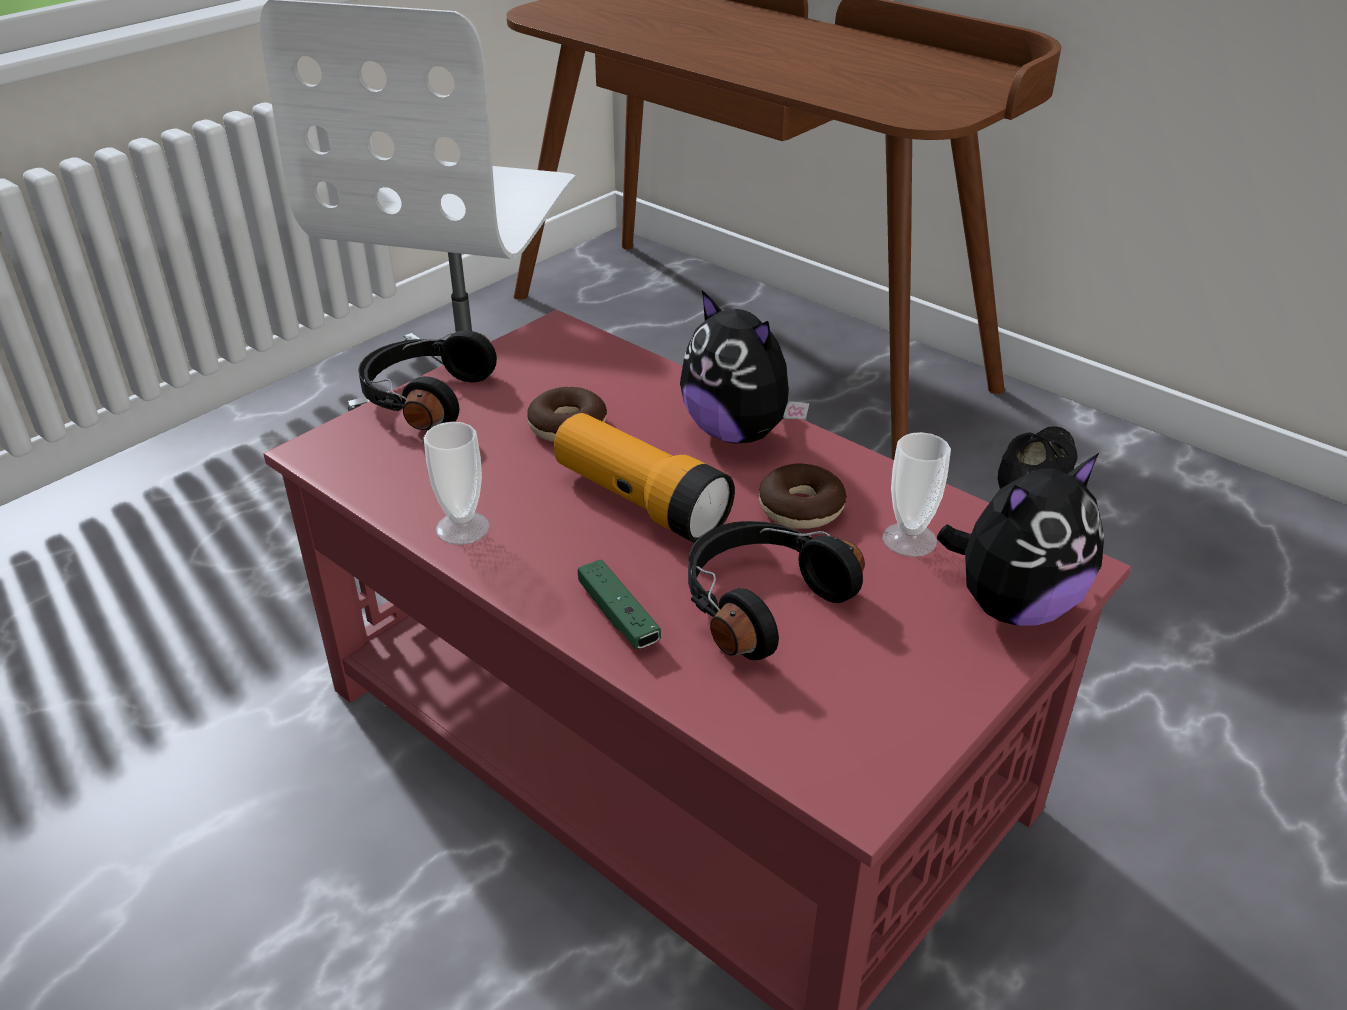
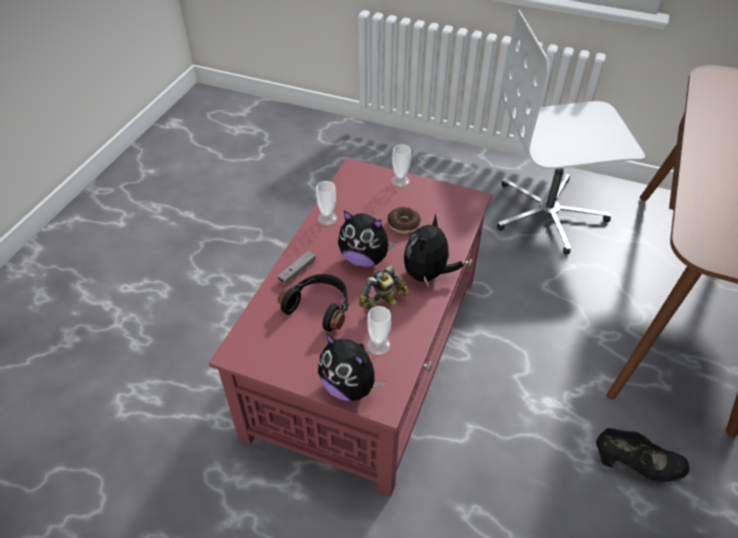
camera: 70 degrees right, 10 degrees up
black headphones [358,330,497,430] -> cup [391,144,411,187]
flashlight [554,413,735,542] -> plush toy [338,210,397,267]
green game controller [578,559,661,649] -> grey game controller [277,251,316,284]
donut [759,463,847,529] -> toy robot [359,265,409,310]

